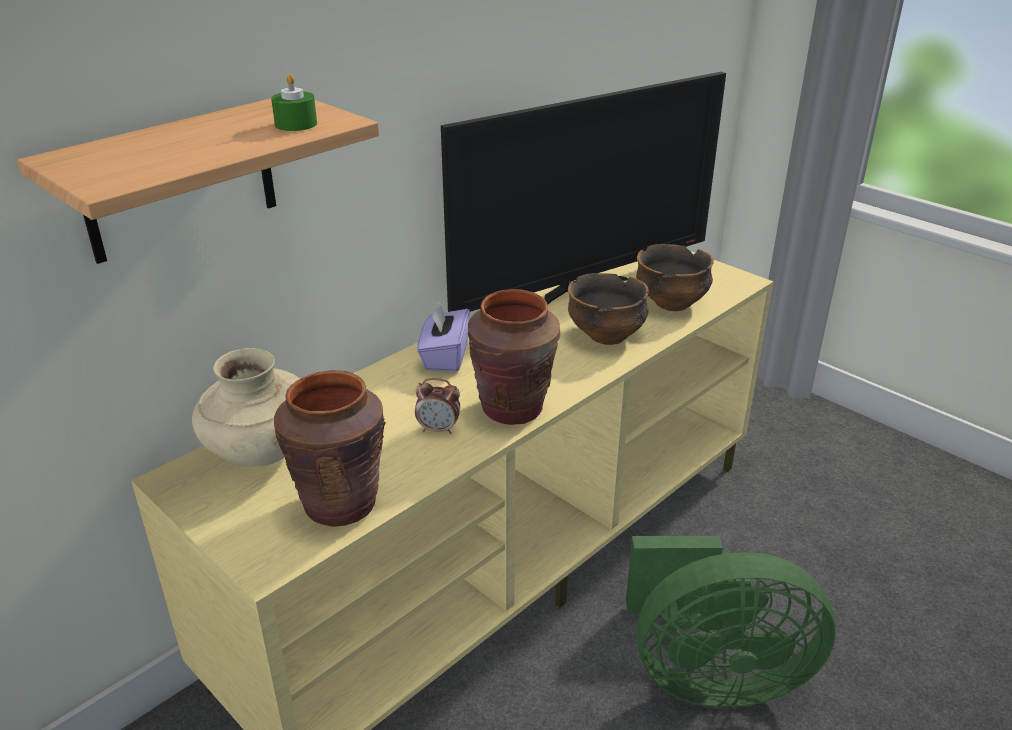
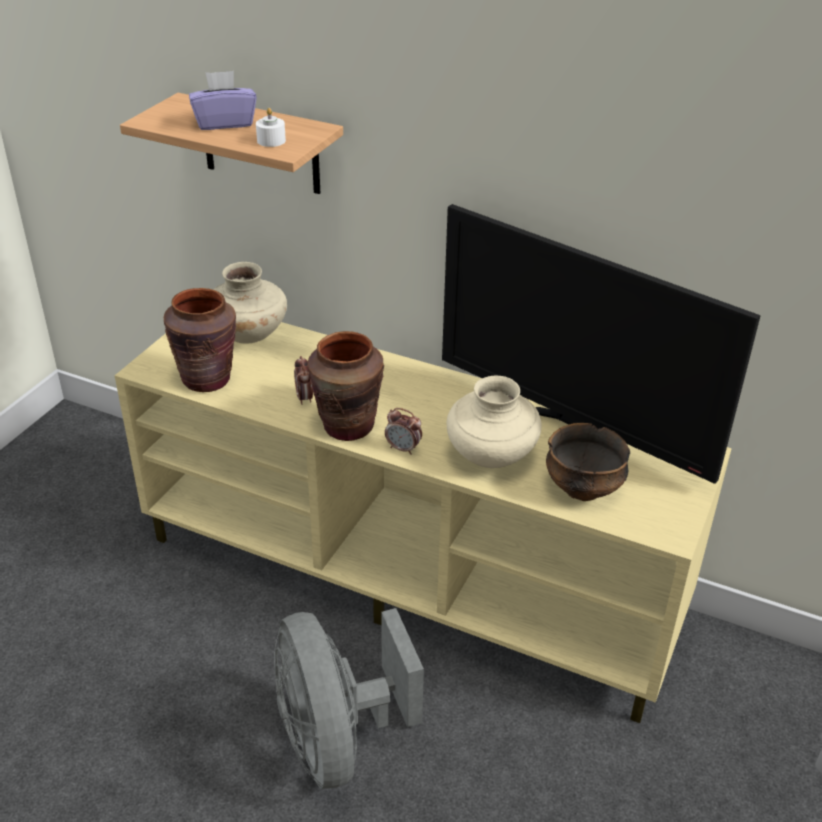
camera: 70 degrees right, 5 degrees up
green candle [271,74,317,131] -> white candle [256,108,286,147]
purple tissue box [417,302,470,372] -> purple tissue box moved to [189,71,257,130]
bowl [568,273,649,345] -> beige vase [447,376,541,468]
green fan [626,536,836,708] -> grey fan [274,608,424,789]
none -> alarm clock [385,408,422,455]

